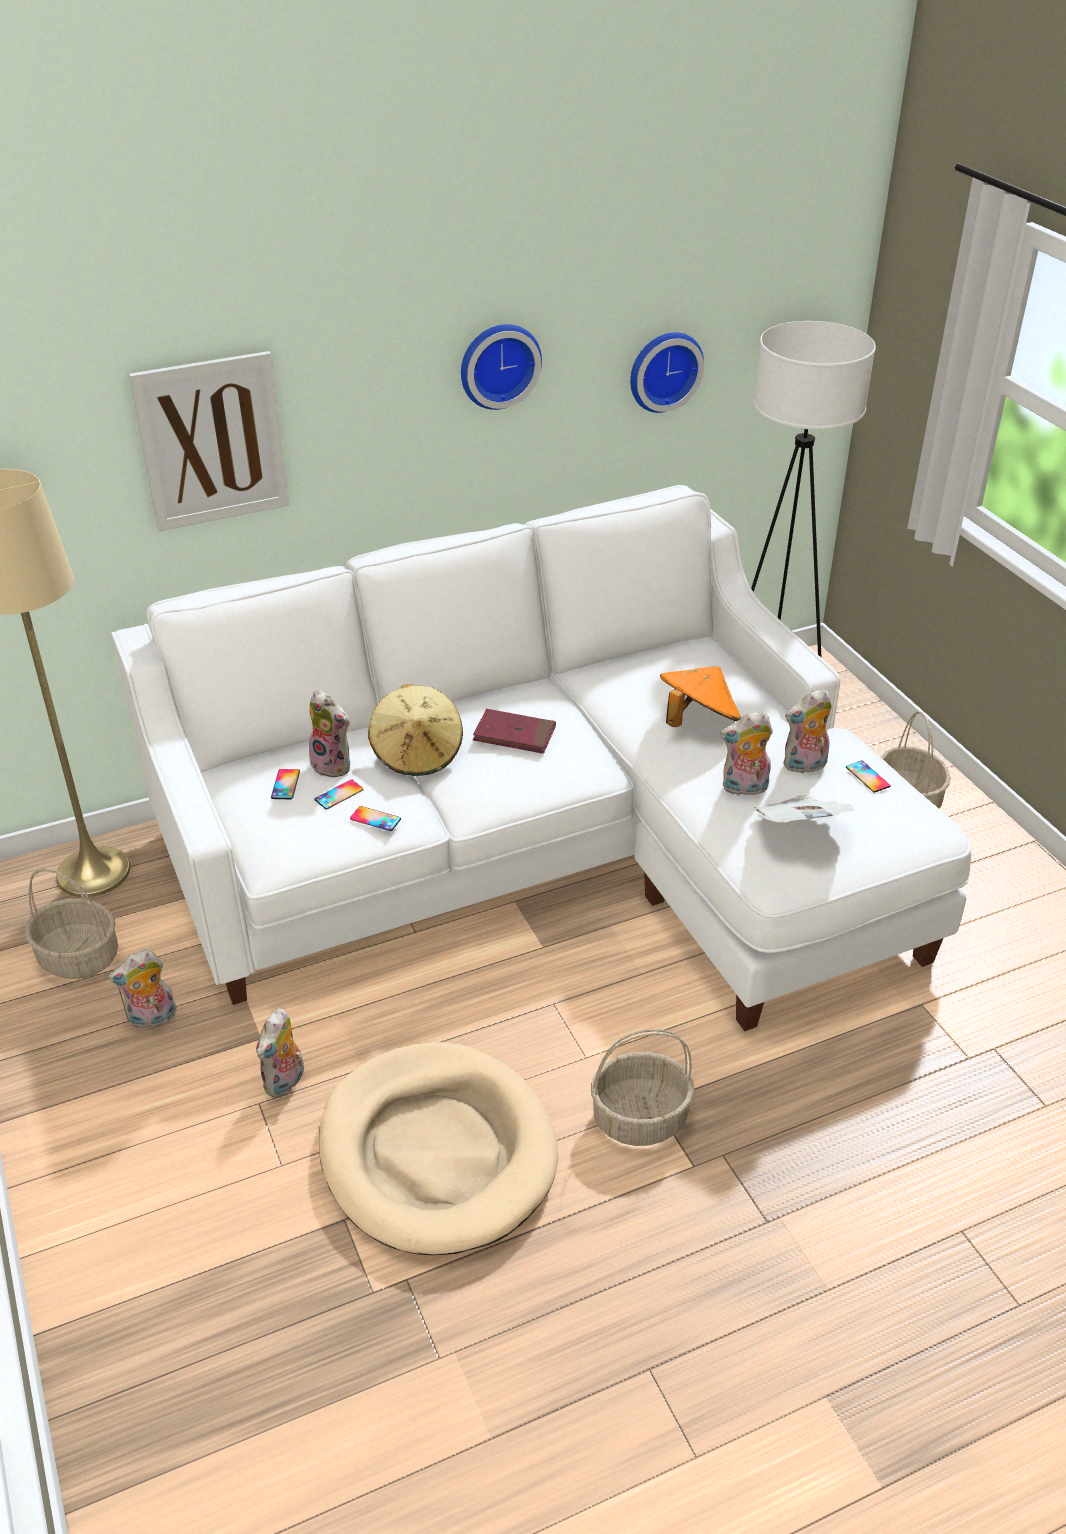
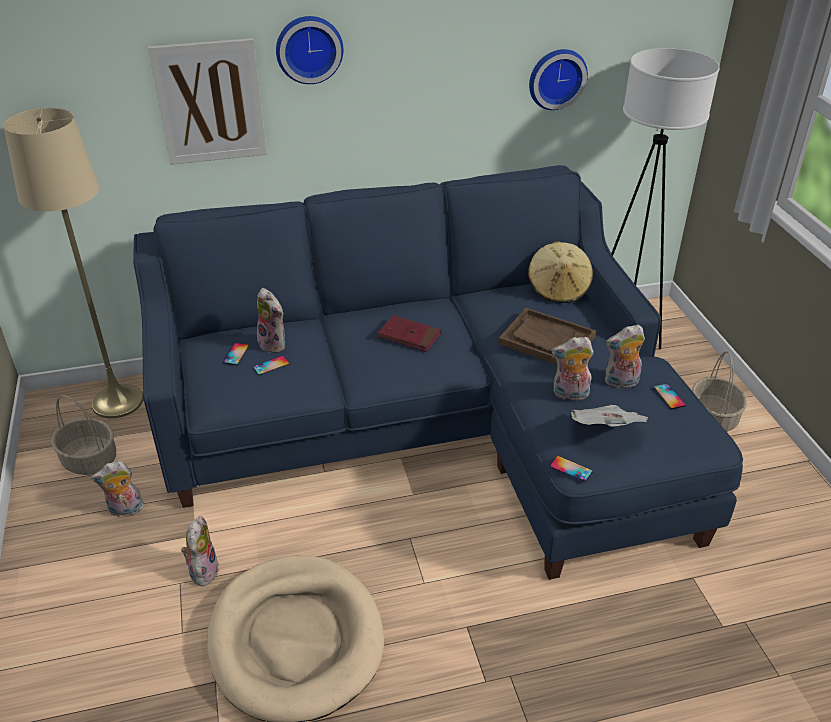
camera: 10 degrees right, 0 degrees up
white sofa [111,485,971,1031] -> blue sofa [133,165,743,580]
plush toy [256,1009,304,1098] -> plush toy turned 150 degrees clockwise [181,516,219,586]
phone [350,806,401,831] -> phone moved to [550,456,593,482]
beige hat [368,684,463,776] -> beige hat moved to [528,241,593,303]
wall clock [461,324,542,410] -> wall clock moved to [276,16,343,84]
basket [591,1029,694,1146] -> none
orange hat [660,666,741,727] -> brown tray [498,308,596,364]

